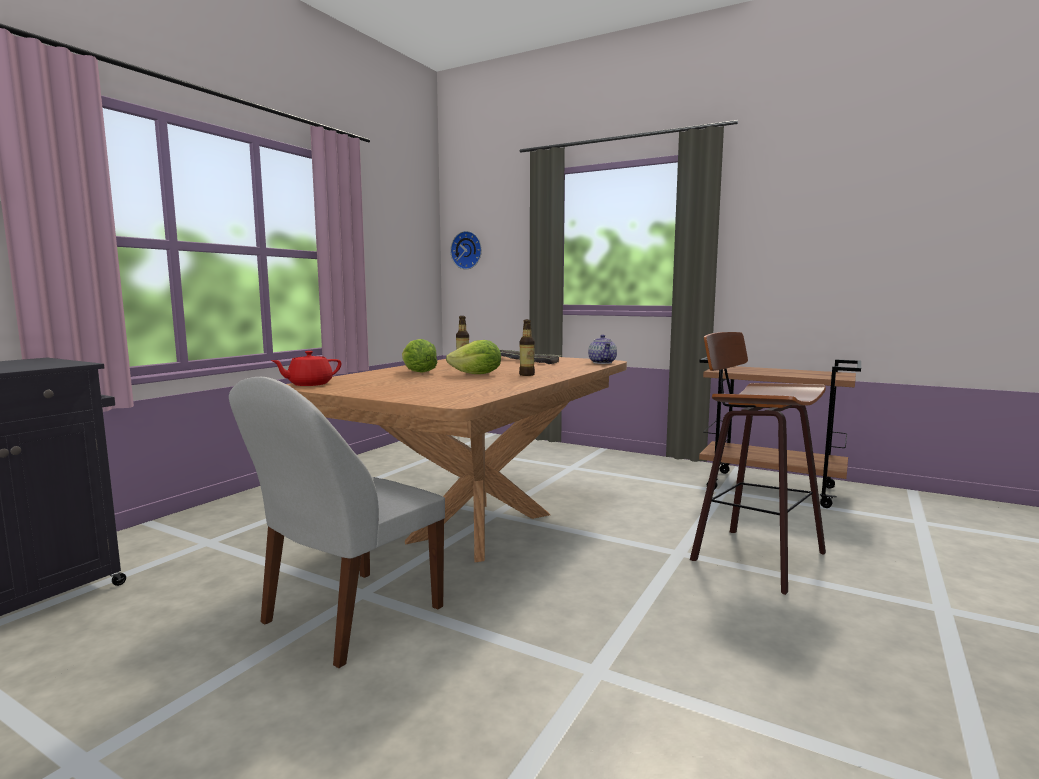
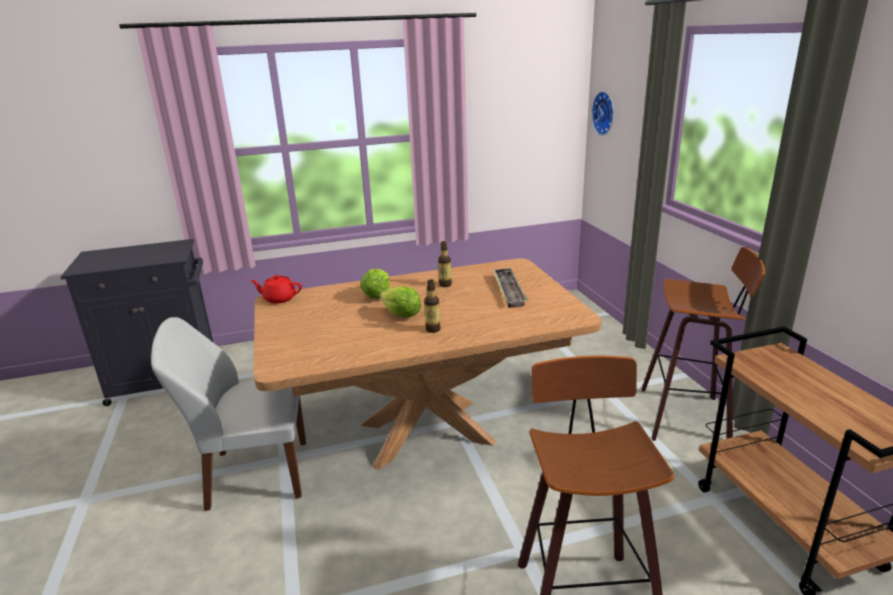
camera: 45 degrees right, 15 degrees up
teapot [588,335,617,364] -> none
none -> stool [642,247,765,441]

